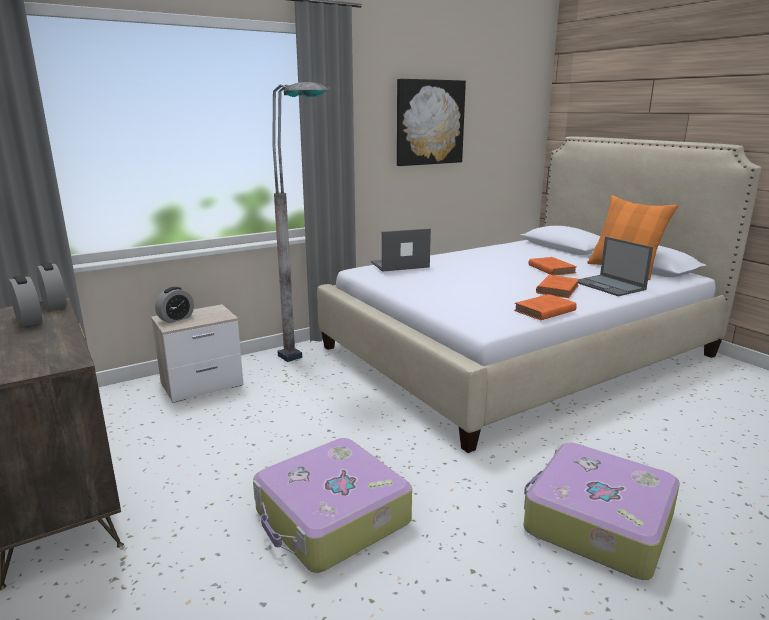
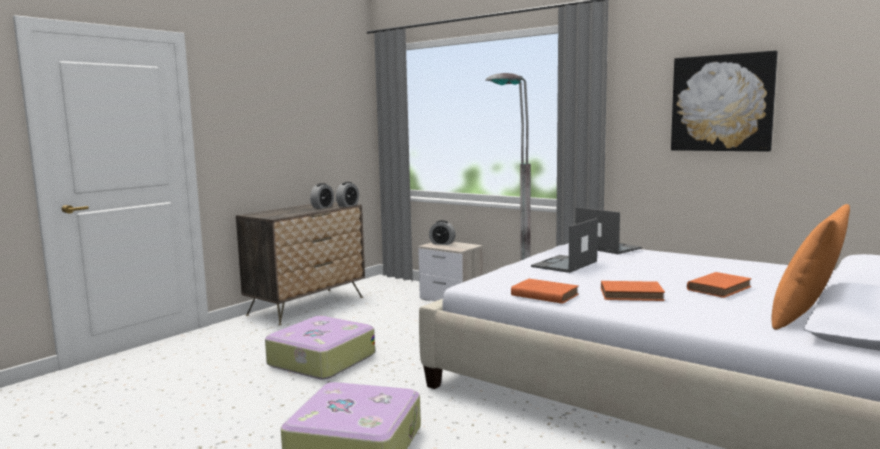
camera: 70 degrees right, 10 degrees down
laptop [578,237,653,296] -> laptop moved to [531,218,598,273]

